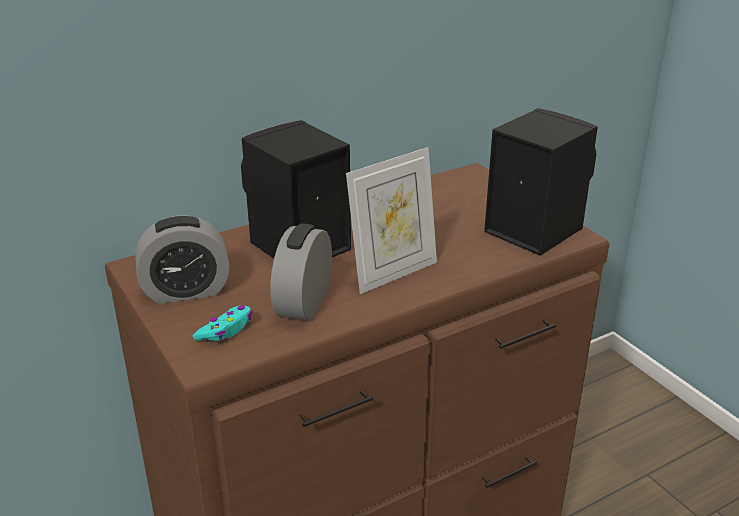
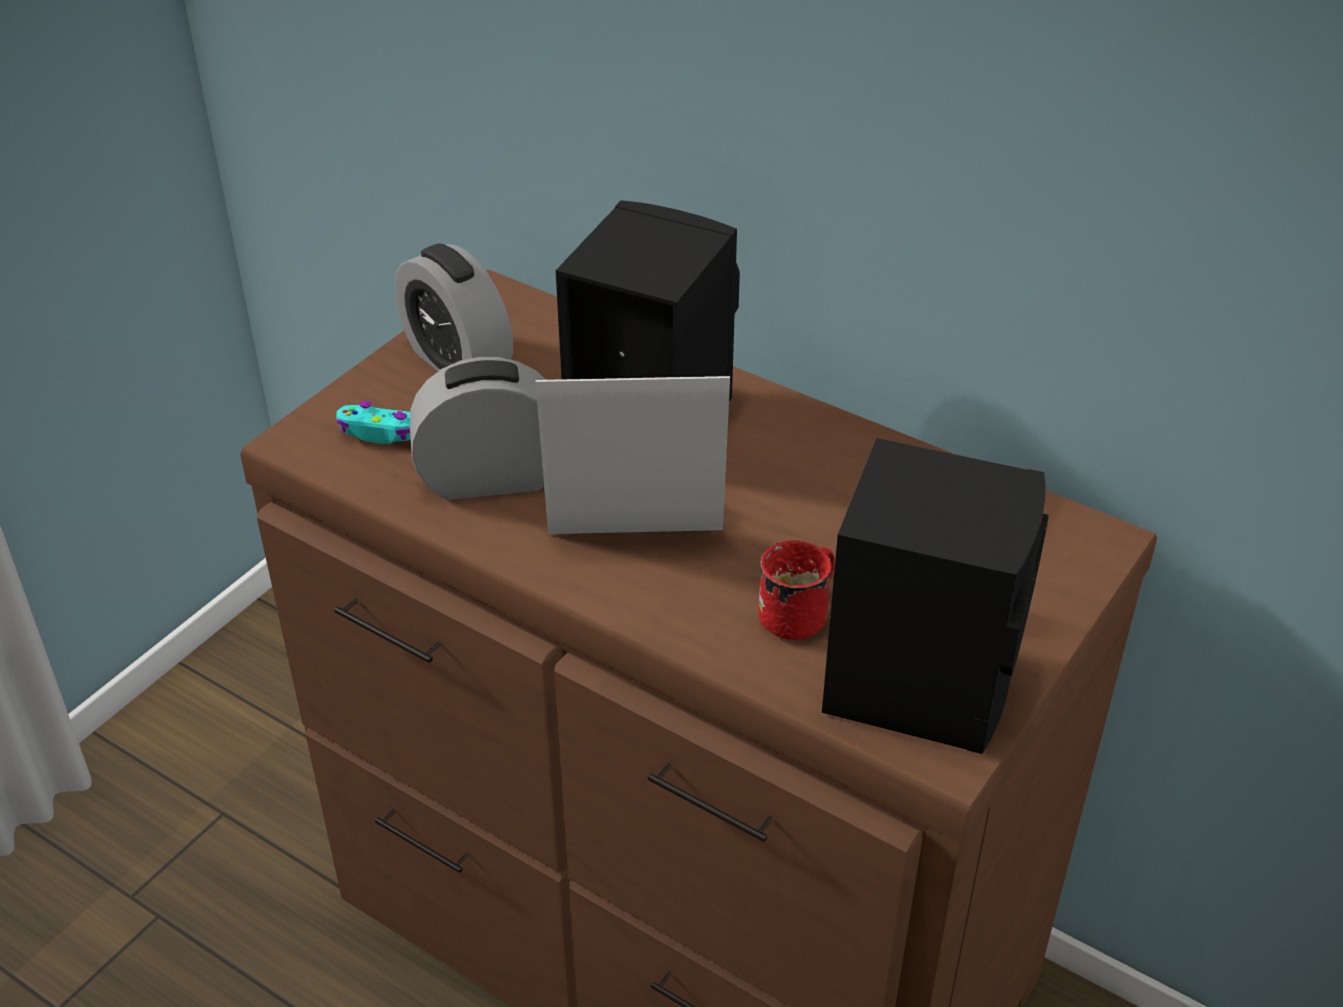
camera: 65 degrees right, 10 degrees up
picture frame [346,147,437,294] -> picture frame turned 150 degrees clockwise [535,376,730,534]
none -> red mug [758,540,834,640]

